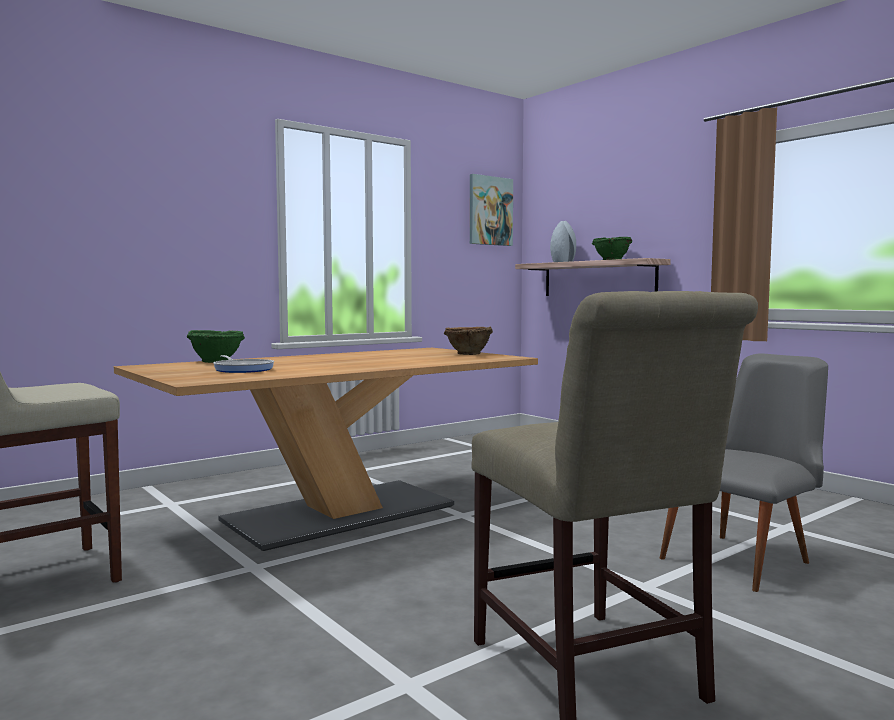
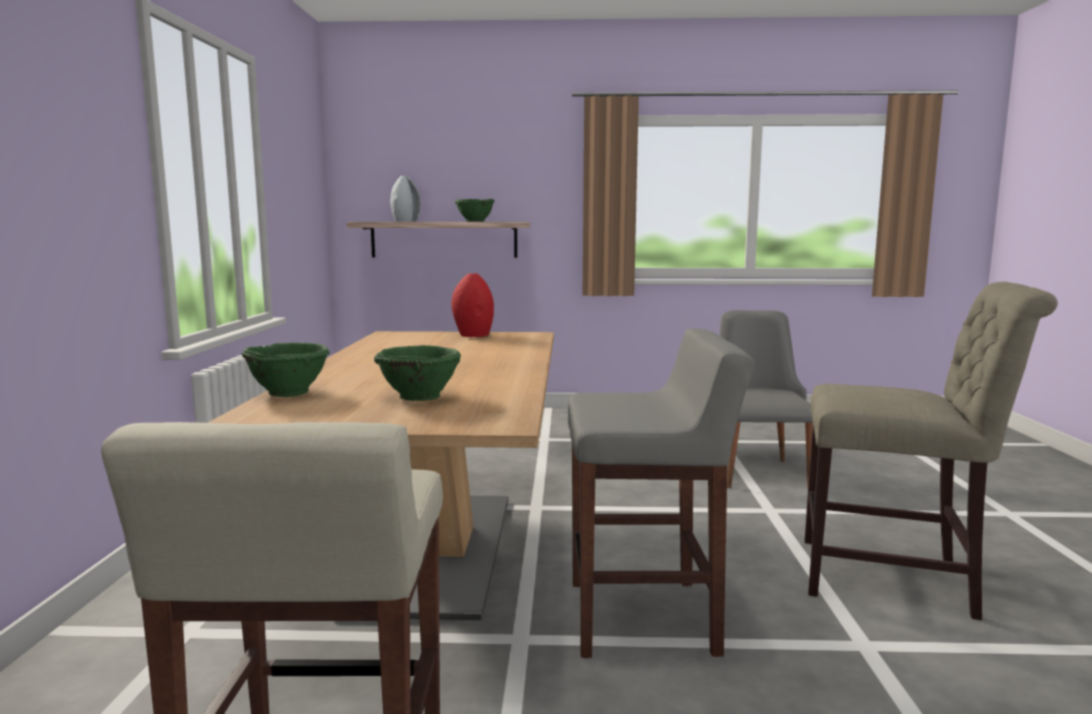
camera: 50 degrees left, 5 degrees up
frying pan [213,355,274,373] -> green bowl [374,345,461,401]
brown bowl [444,326,493,355] -> red vase [452,273,494,337]
picture [470,174,513,246] -> none
none -> grey stool [568,328,754,658]

